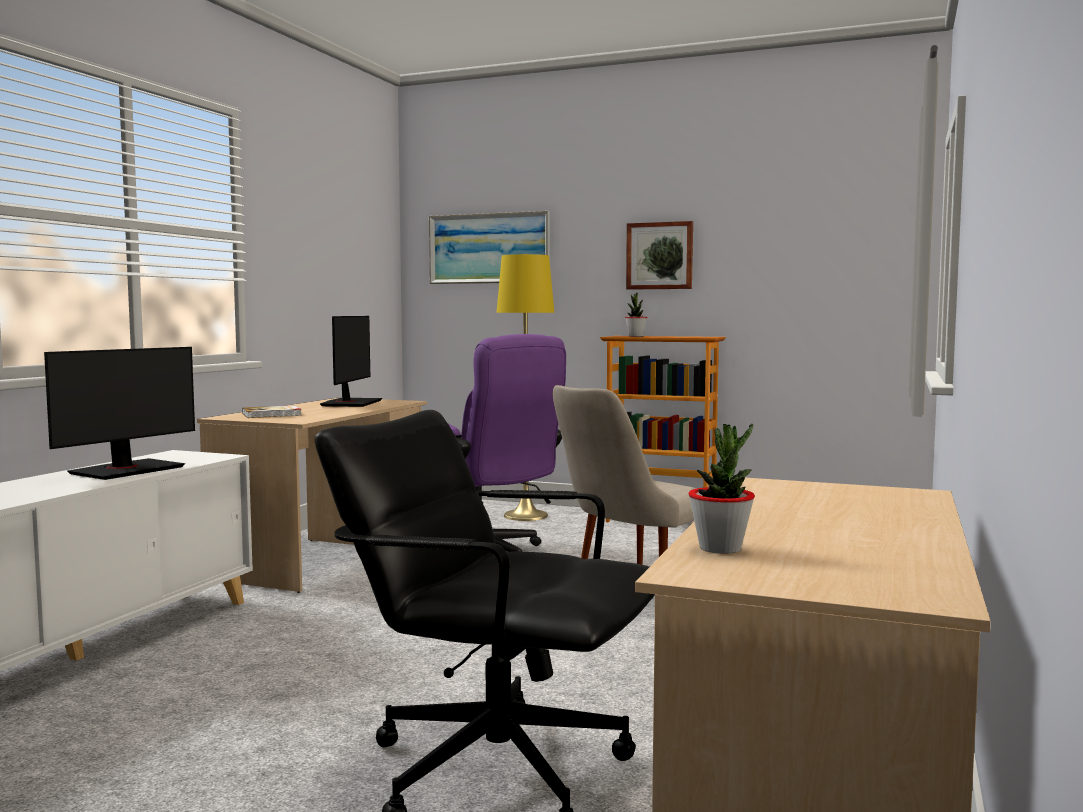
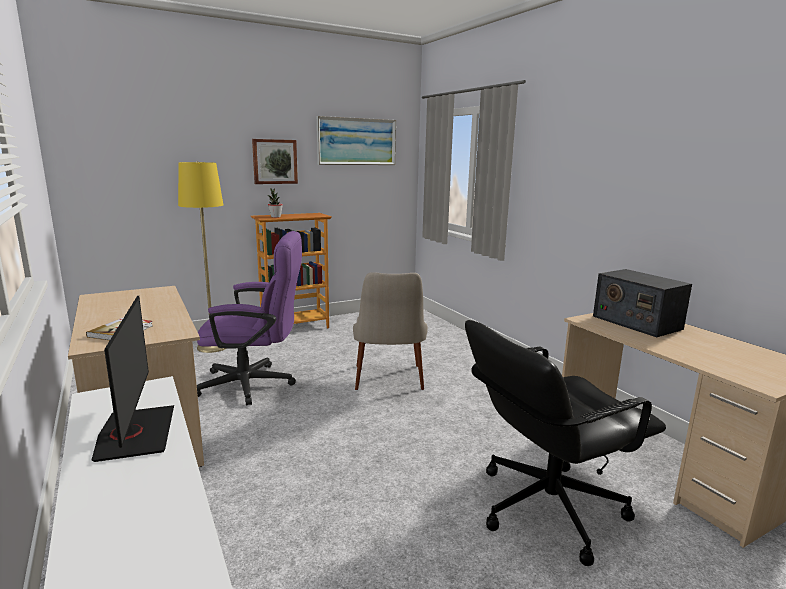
camera: 50 degrees left, 10 degrees up
monitor [320,316,382,407] -> none
picture [429,211,550,284] -> picture moved to [317,116,396,165]
potted plant [688,424,755,554] -> none
none -> radio [593,269,692,337]

